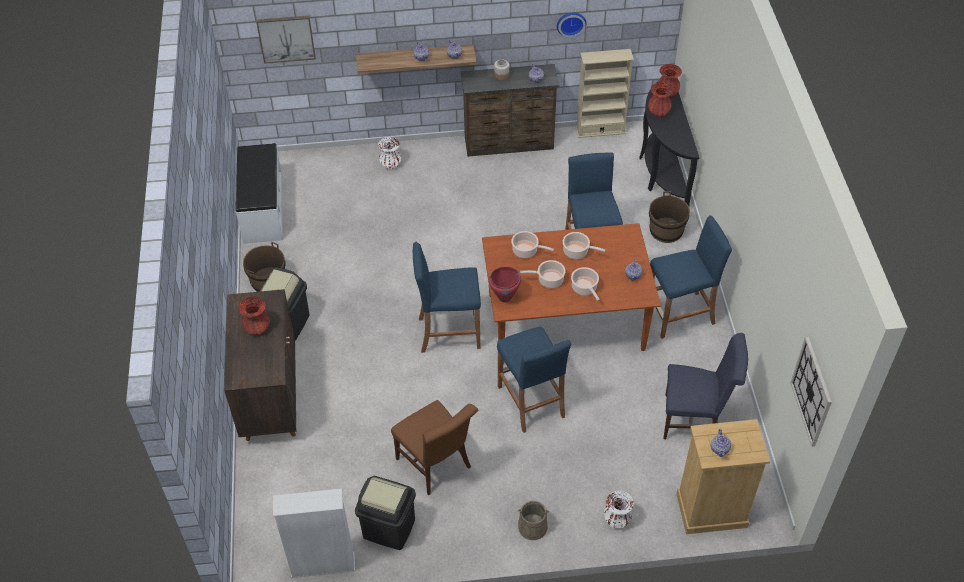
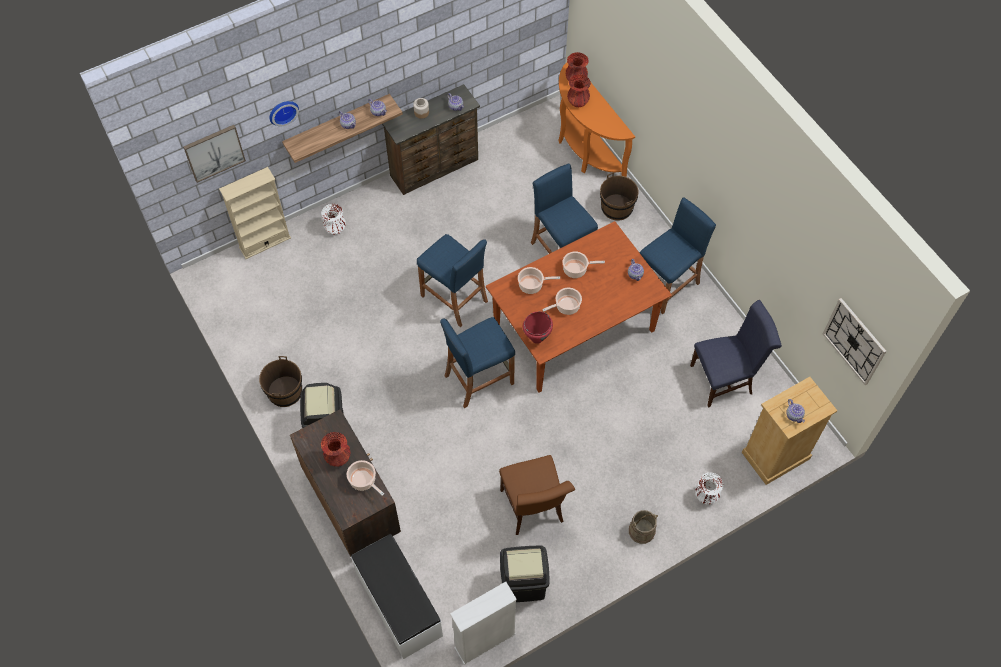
camera: 25 degrees left, 10 degrees up
white bench [236,143,283,244] -> white bench moved to [351,534,443,659]
brown chair [391,400,478,495] -> brown chair turned 45 degrees clockwise [499,455,575,535]
blue stool [497,327,571,433] -> blue stool moved to [417,234,488,327]
wall clock [557,12,587,38] -> wall clock moved to [269,101,299,126]
cooking pot [571,267,600,301] -> cooking pot moved to [347,460,384,496]
beige bookcase [576,49,634,138] -> beige bookcase moved to [219,167,291,259]
black console table [639,82,700,206] -> orange console table [558,62,635,177]

